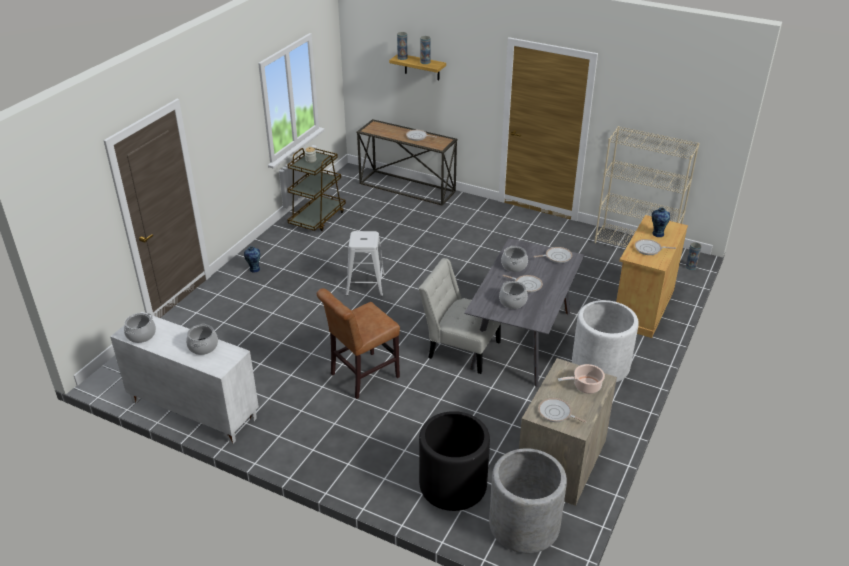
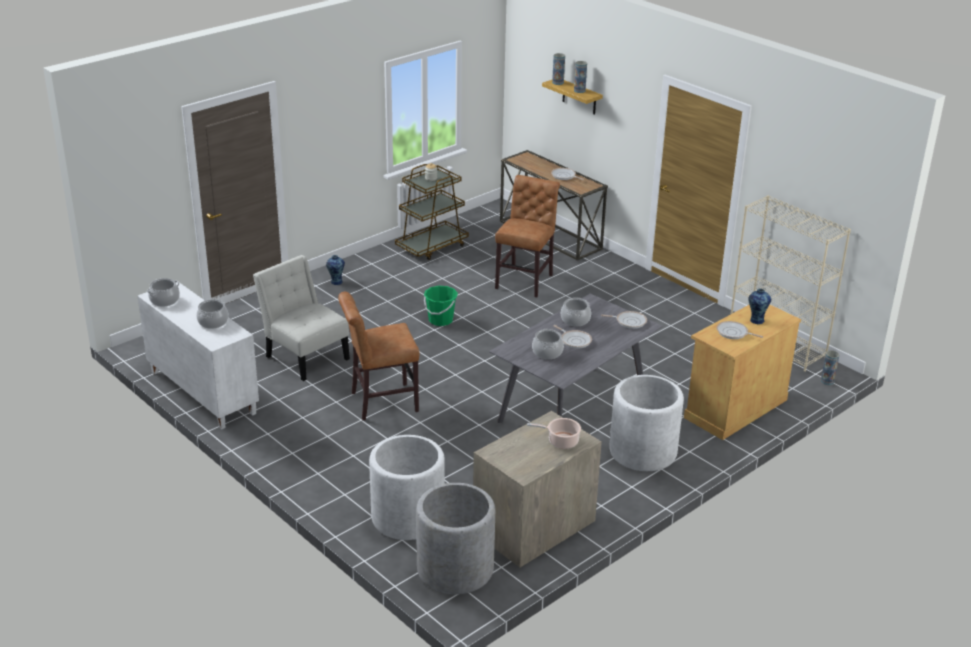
camera: 20 degrees right, 5 degrees down
white stool [346,231,385,296] -> green bucket [424,286,458,326]
white chair [419,258,501,374] -> white chair moved to [253,255,350,381]
black planter [419,411,490,511] -> white planter [369,435,445,540]
frying pan [538,398,587,423] -> none
none -> brown chair [495,175,560,297]

